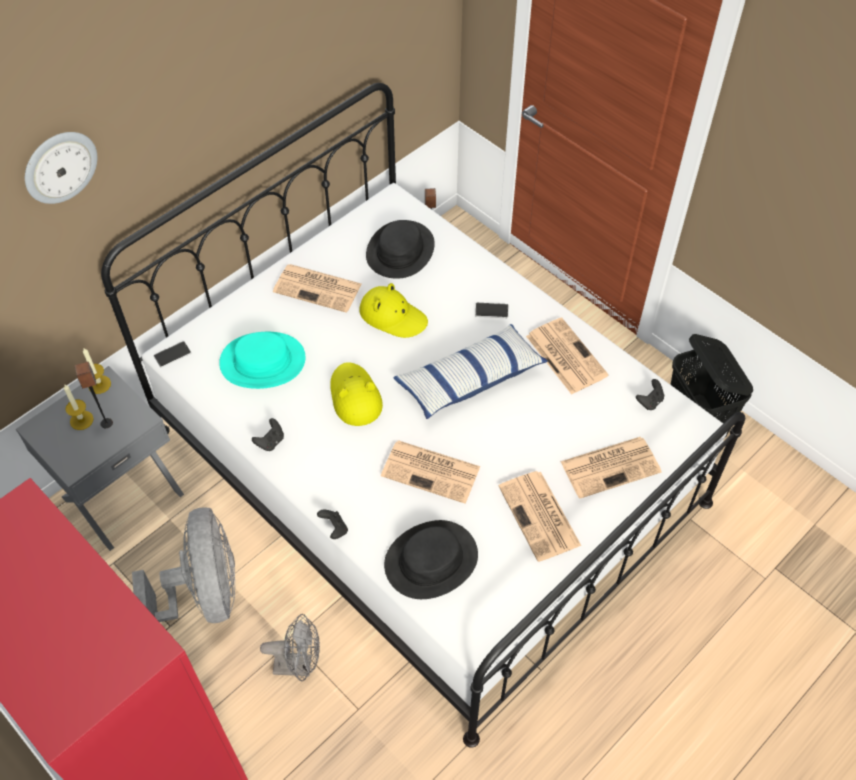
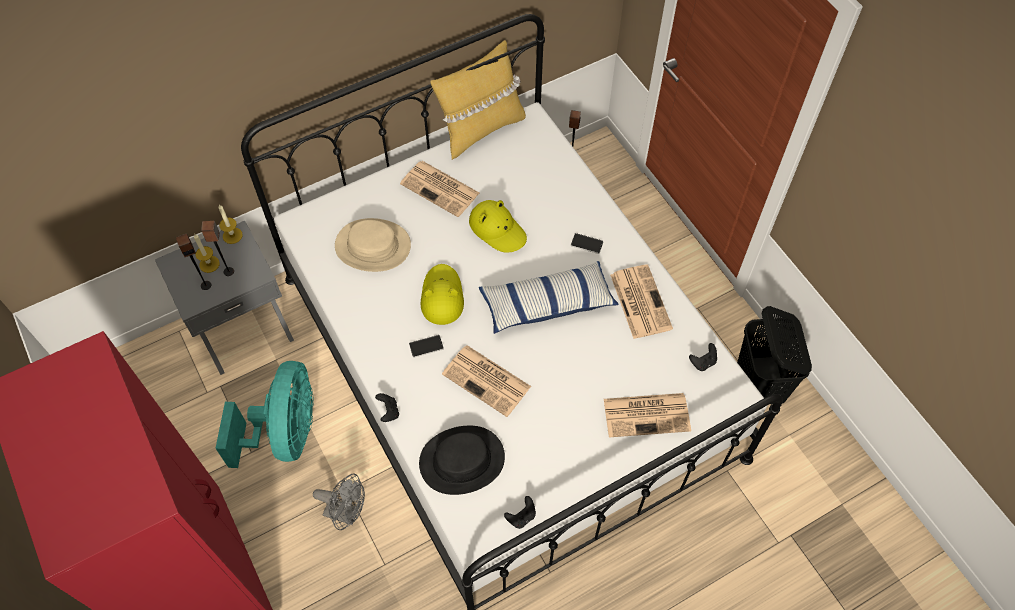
camera: 15 degrees right, 5 degrees up
wall clock [25,132,97,204] -> none
grey fan [132,507,235,623] -> turquoise fan [215,361,314,468]
phone [154,341,191,368] -> phone moved to [409,335,444,358]
turquoise hat [219,332,305,389] -> beige hat [335,218,411,272]
black game controller [252,418,284,451] -> black game controller moved to [504,496,536,529]
black hat [366,220,435,279] -> none
newspaper [499,471,581,562] -> none
none -> speaker [176,233,211,290]
none -> yellow pillow [430,40,526,160]

